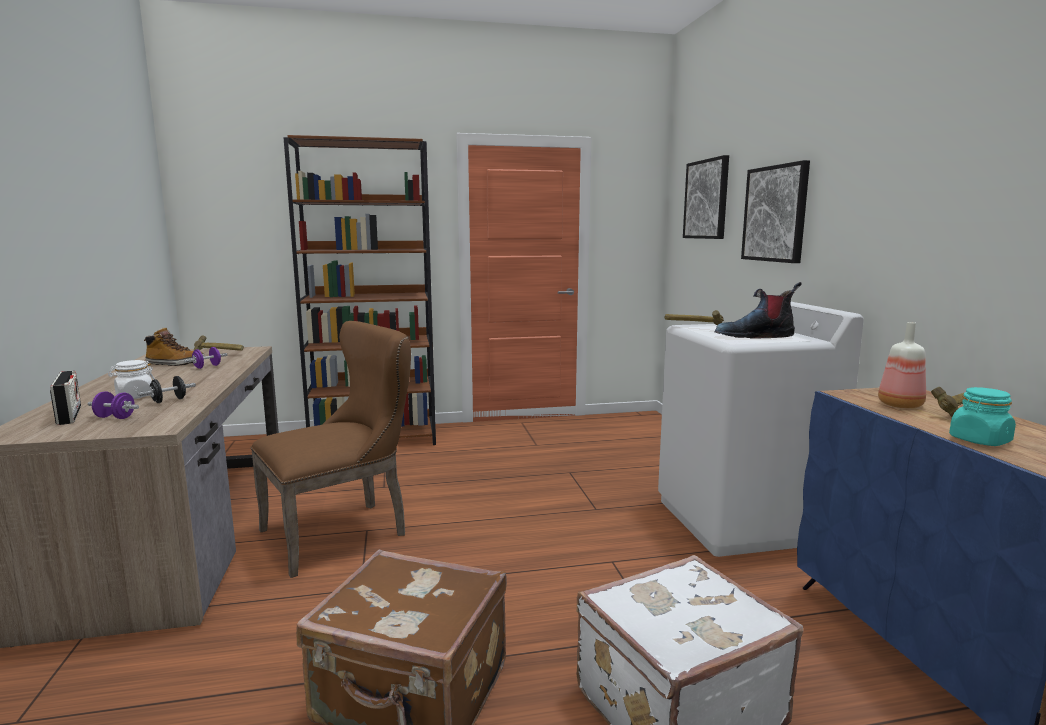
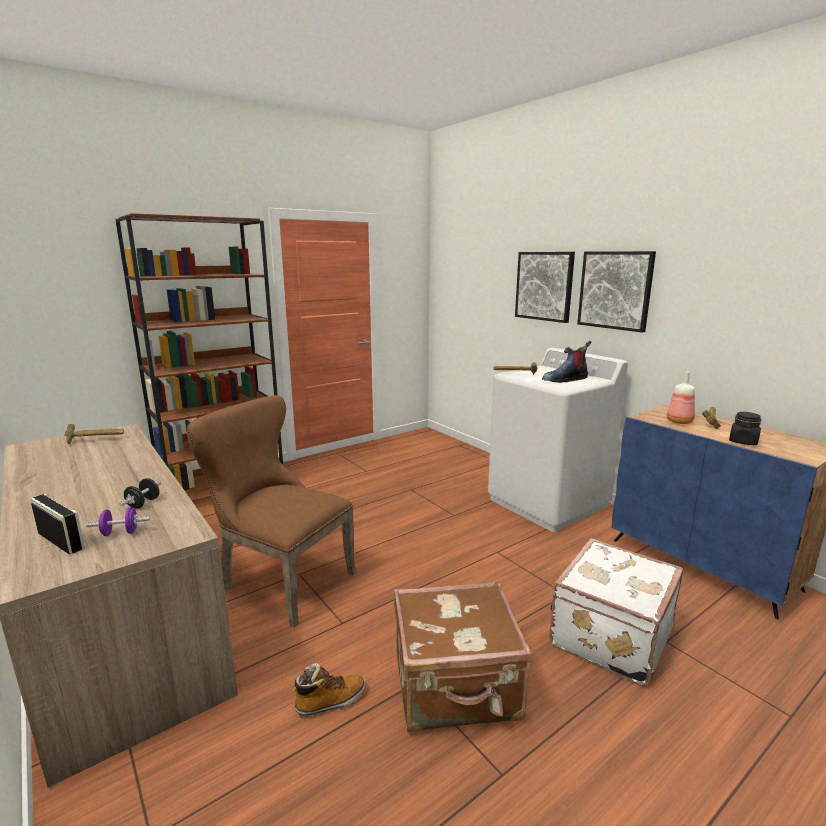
camera: 25 degrees left, 5 degrees up
white jar [108,360,155,399] -> none
boot [144,327,205,366] -> boot moved to [292,663,365,717]
purple dumbbell [184,347,227,369] -> none
brown chair [251,321,411,578] -> brown chair turned 90 degrees counterclockwise [187,395,356,628]
picture [683,155,729,239] -> picture moved to [577,251,656,332]
turquoise jar [949,387,1016,446] -> black jar [729,412,762,445]

